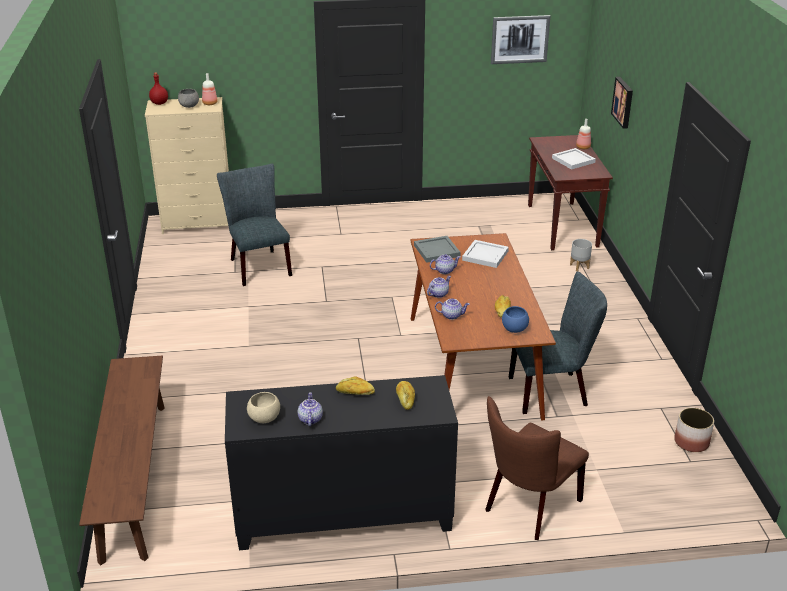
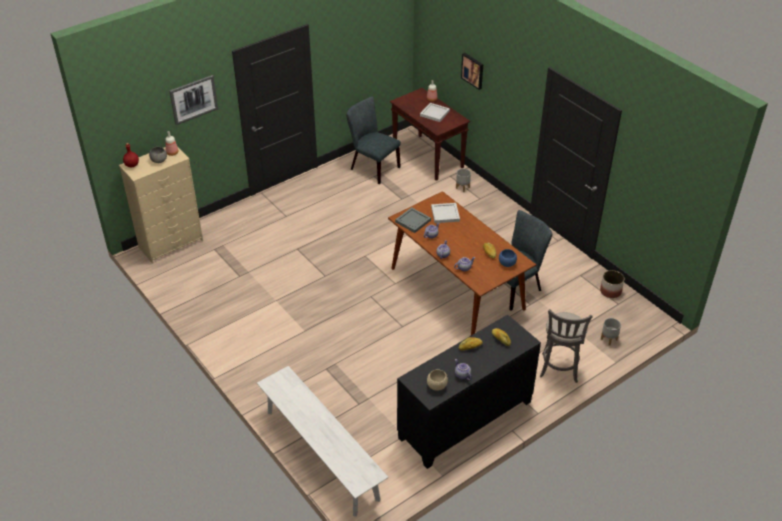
camera: 30 degrees left, 10 degrees up
brown bench [79,355,165,565] -> white bench [257,366,388,517]
grey chair [217,164,292,286] -> grey chair moved to [347,96,401,184]
brown chair [485,396,589,540] -> grey stool [540,309,592,383]
picture [491,15,550,64] -> picture moved to [169,75,218,125]
none -> grey planter [601,318,621,346]

